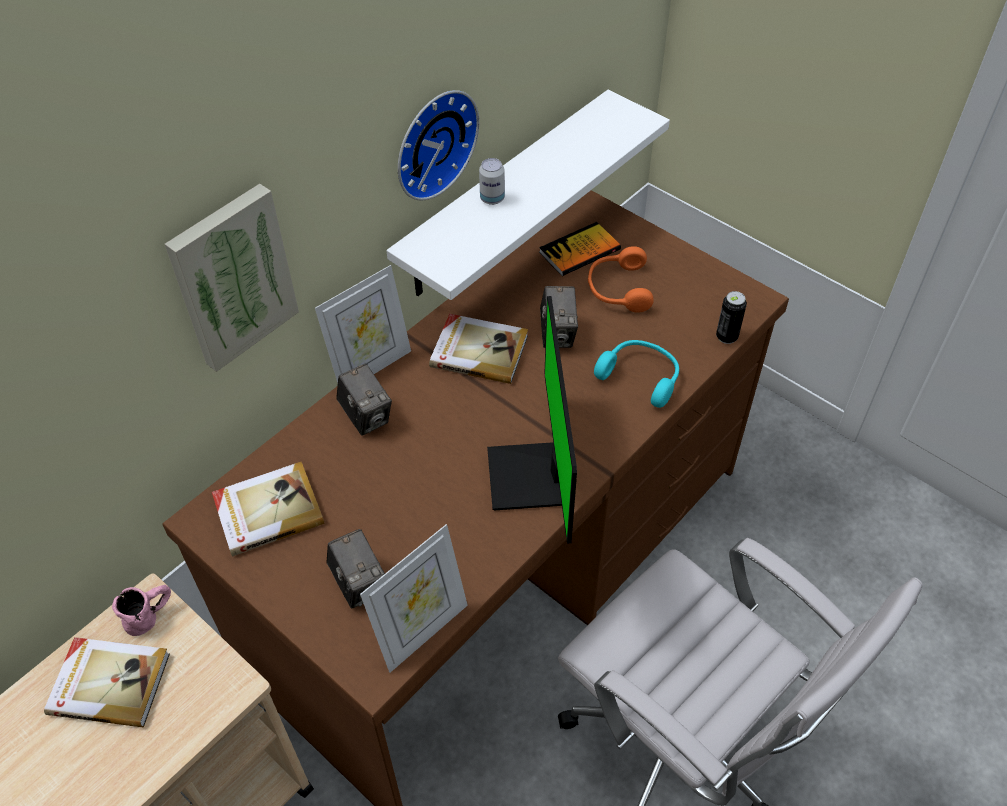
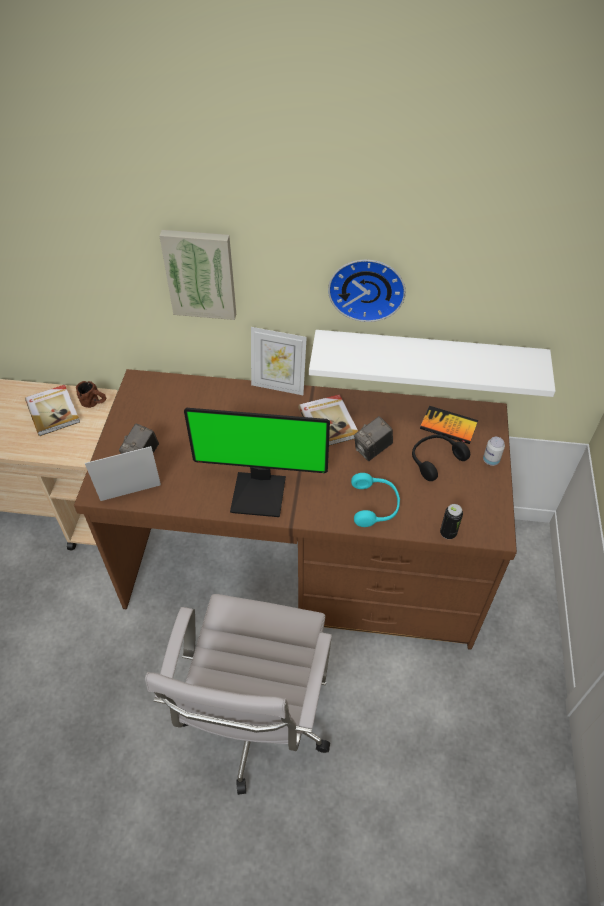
camera: 55 degrees right, 0 degrees up
pink mug [112,585,171,636] -> brown mug [76,381,106,408]
book [212,462,325,557] -> none
camera [337,364,392,435] -> none
picture frame [360,524,468,673] -> picture frame turned 150 degrees clockwise [85,446,161,501]
can [479,158,505,205] -> can moved to [483,437,505,466]
monitor [487,296,577,543] -> monitor turned 135 degrees counterclockwise [184,408,330,517]
orange headphones [588,246,654,313] -> black headphones [412,435,470,481]

